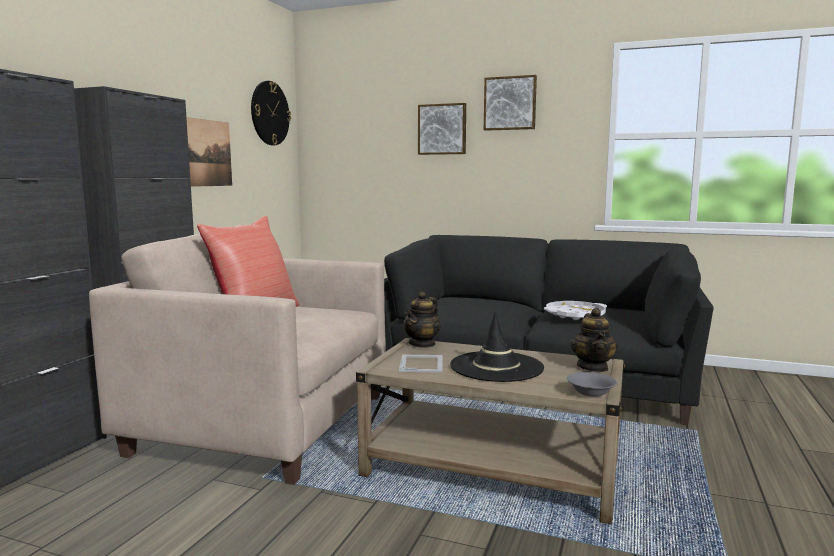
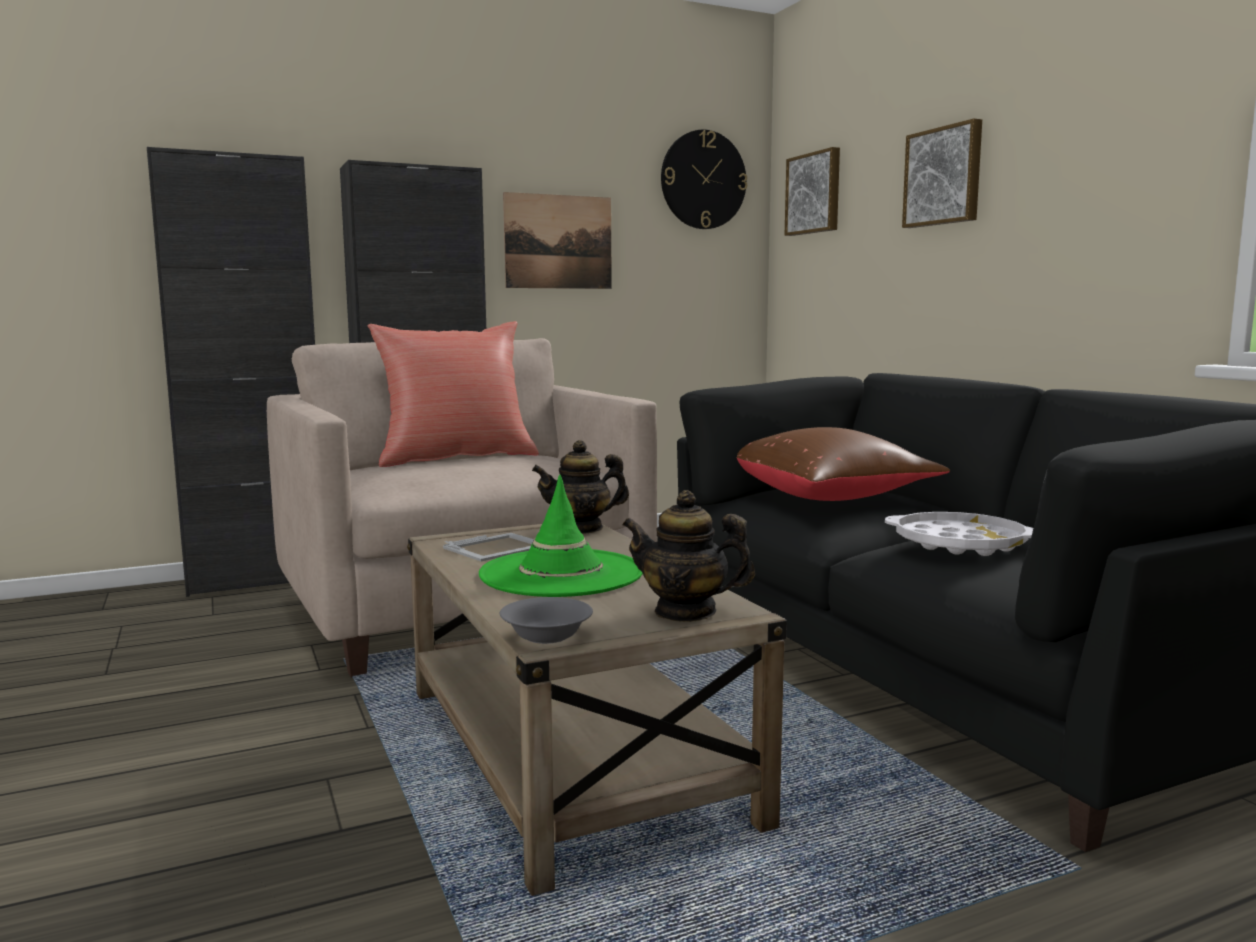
camera: 45 degrees right, 0 degrees up
black hat [450,311,544,382] -> green hat [479,474,643,597]
picture [484,75,537,131] -> picture moved to [785,147,840,236]
teapot [570,308,618,372] -> teapot turned 60 degrees clockwise [622,490,755,622]
none -> brown pillow [736,427,950,501]

